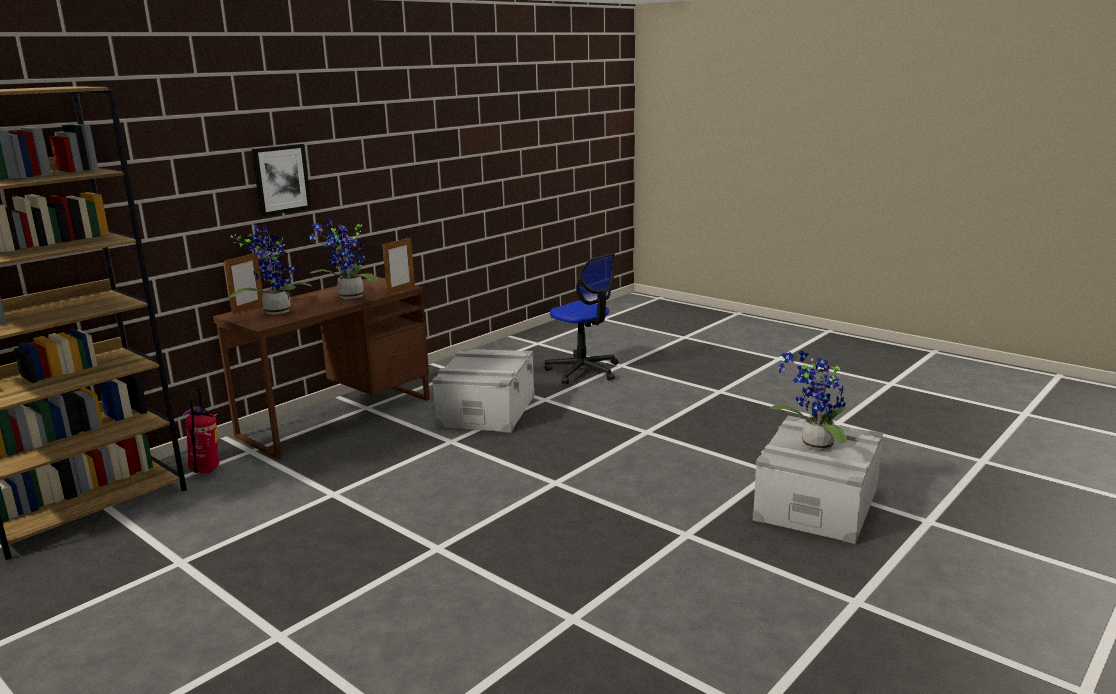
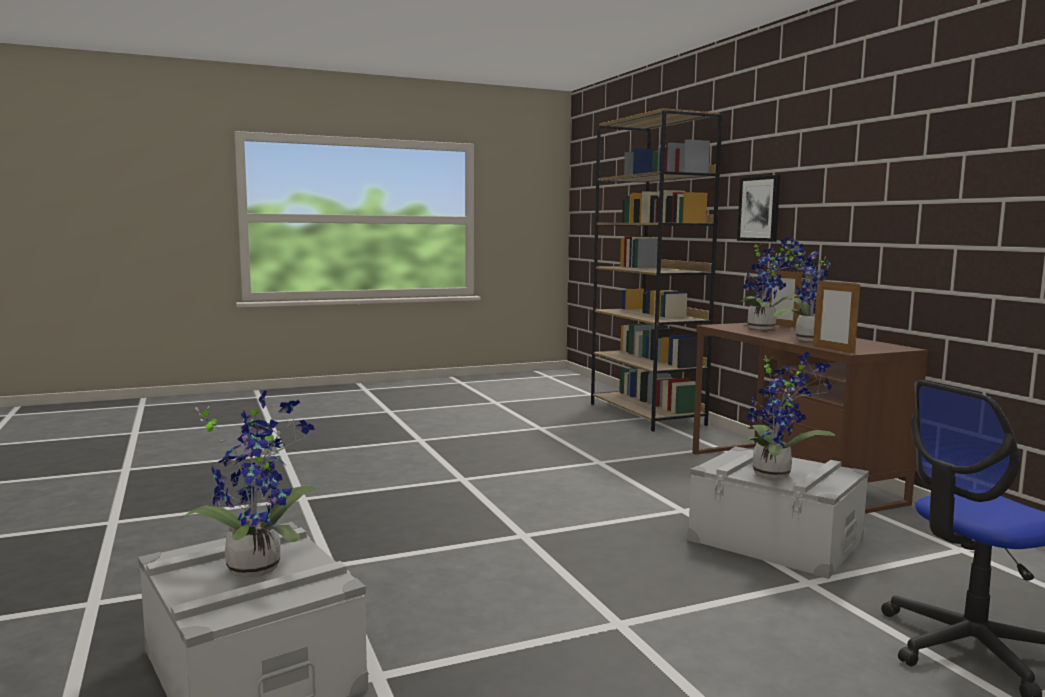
camera: 115 degrees right, 10 degrees down
fire extinguisher [182,388,219,473] -> none
picture [252,144,311,216] -> picture moved to [737,175,780,242]
none -> potted plant [742,352,835,479]

